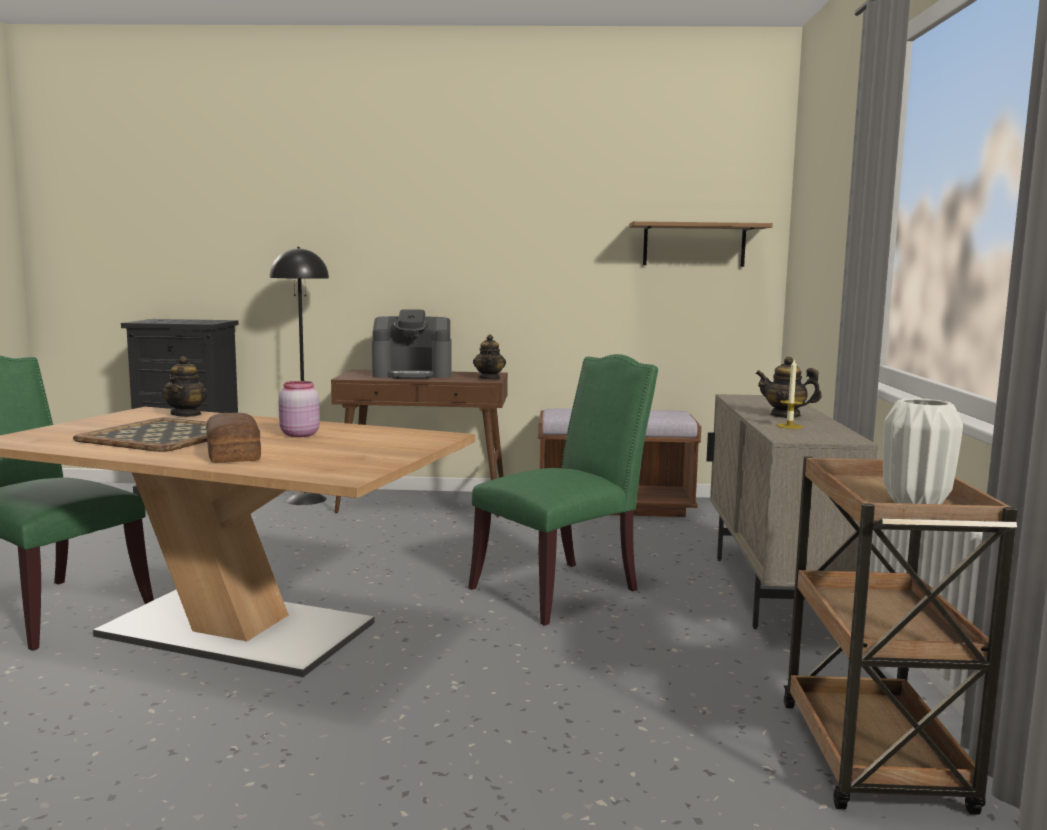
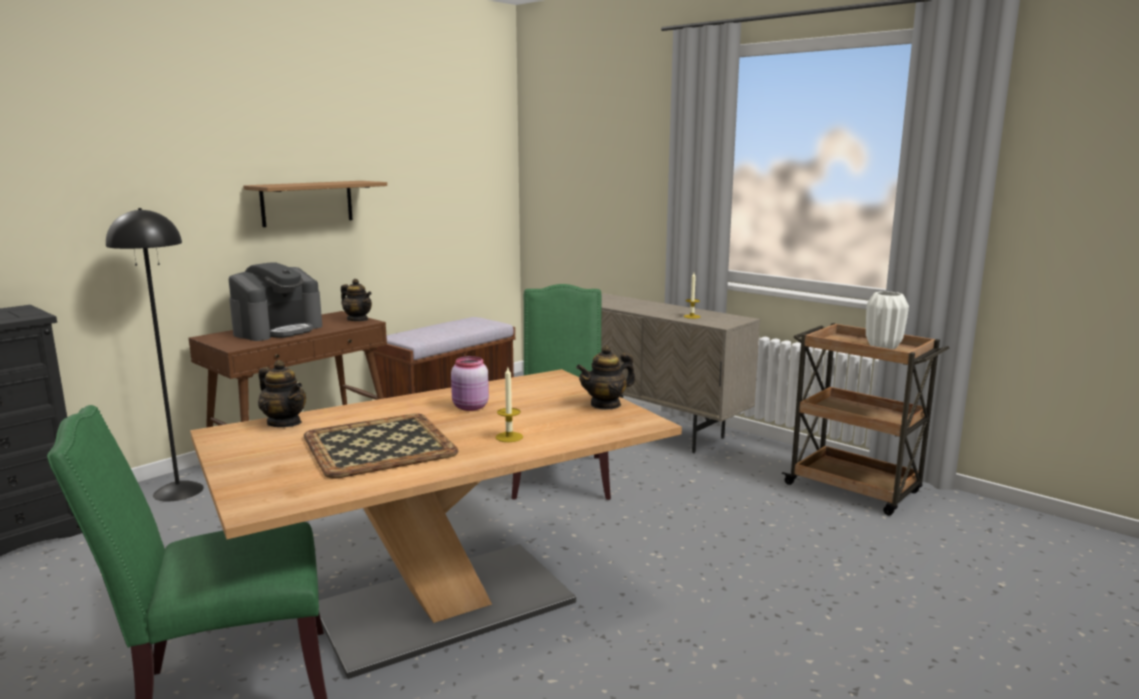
camera: 50 degrees left, 5 degrees up
bread [206,413,261,463] -> candle [495,367,523,442]
shelf [629,221,773,267] -> shelf moved to [243,181,387,227]
teapot [755,357,822,418] -> teapot moved to [576,345,635,410]

